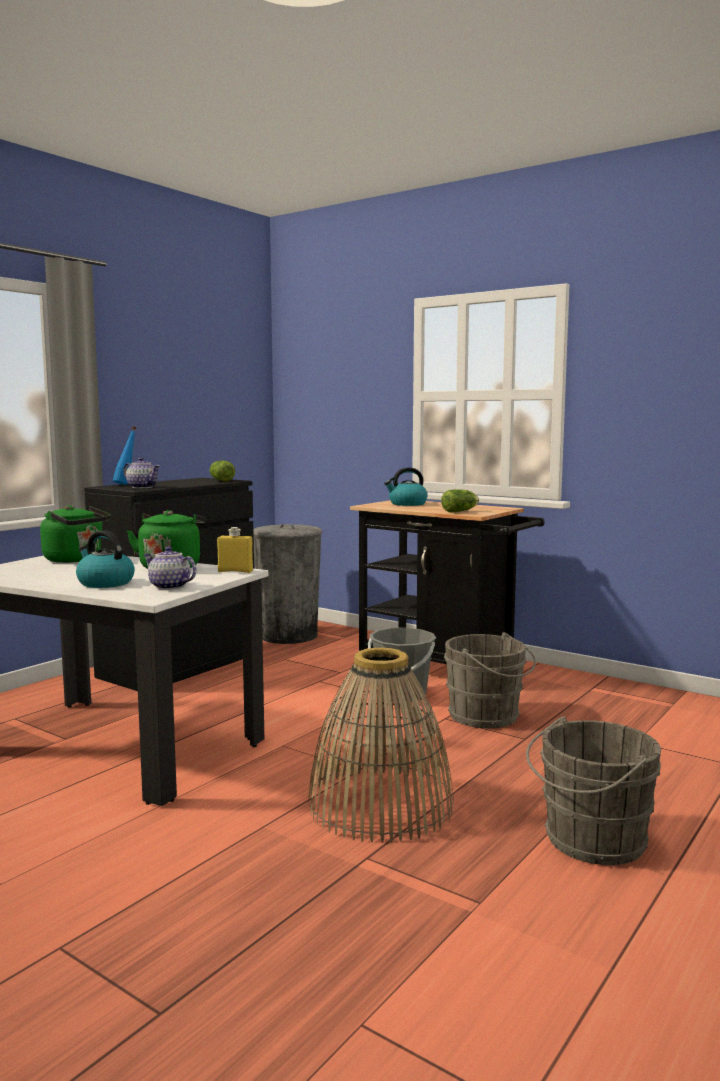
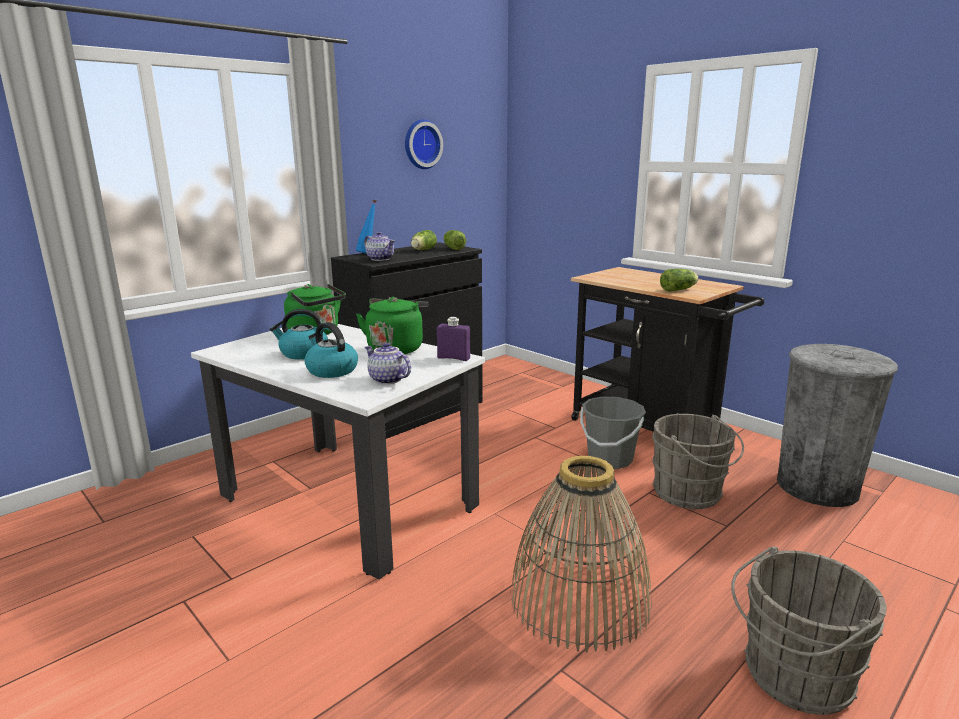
camera: 10 degrees right, 10 degrees up
yellow bottle [217,527,253,573] -> purple bottle [437,317,470,361]
grey trash can [253,524,323,644] -> grey trash can moved to [777,344,898,507]
kettle [384,467,428,506] -> kettle moved to [270,309,328,360]
none -> wall clock [405,119,443,169]
none -> lettuce [411,230,437,250]

